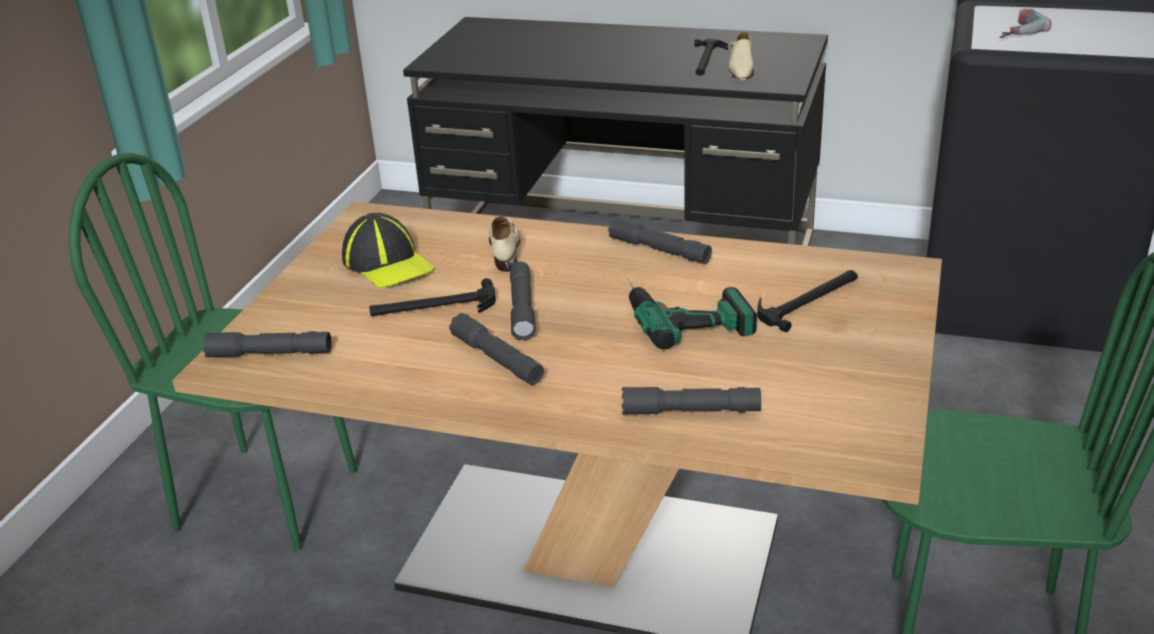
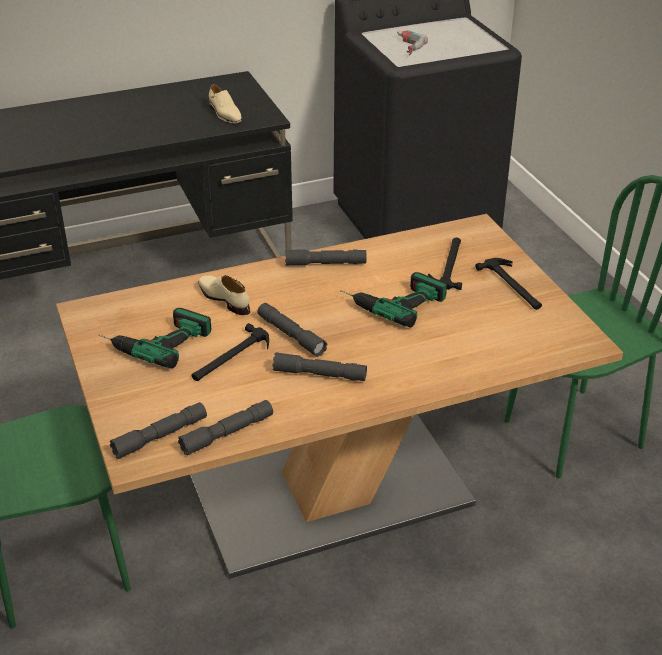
camera: 40 degrees left, 5 degrees up
cap [342,213,435,288] -> power drill [98,308,211,369]
grey flashlight [622,387,761,415] -> grey flashlight moved to [178,400,273,456]
hammer [694,39,728,75] -> hammer moved to [475,258,542,310]

